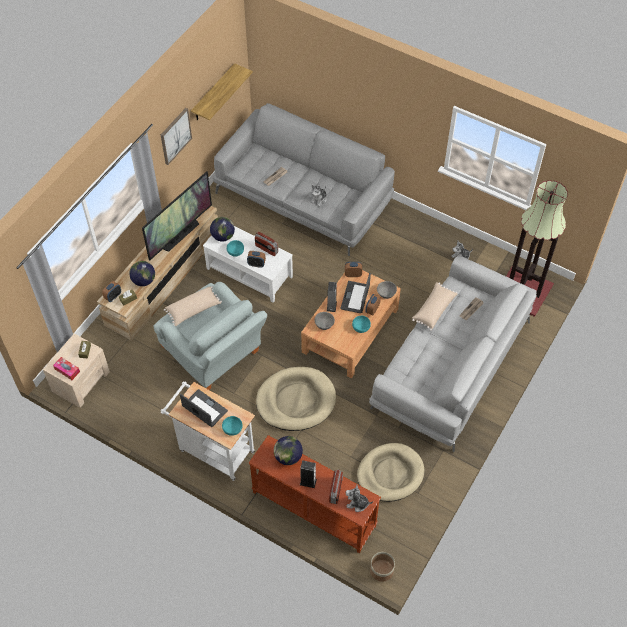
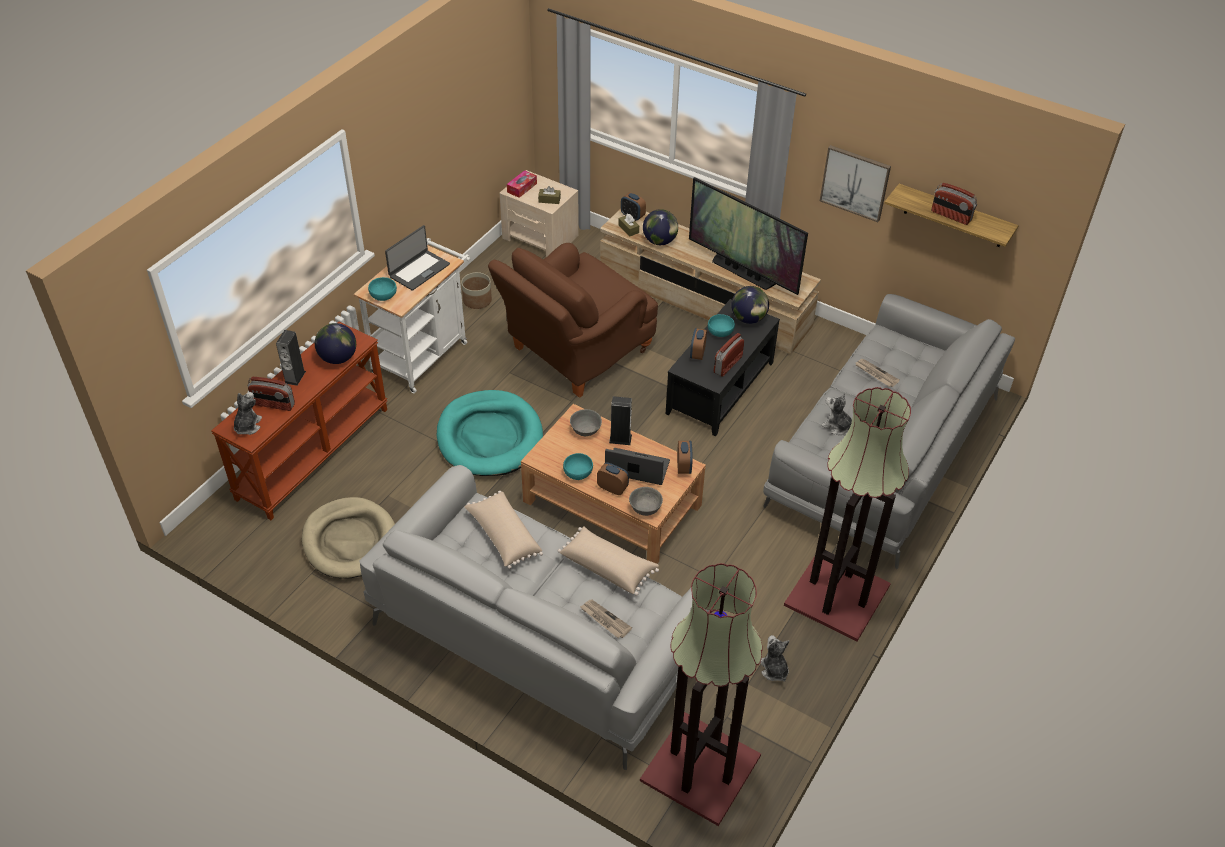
camera: 90 degrees right, 10 degrees down
grey armchair [154,282,267,390] -> brown armchair [488,243,658,398]
beige pillow [164,286,222,326] -> beige pillow moved to [465,491,543,569]
white coffee table [203,226,293,303] -> black coffee table [666,299,780,437]
beige dog bed [256,367,336,431] -> turquoise dog bed [437,390,543,476]
planter [370,552,395,582] -> planter moved to [461,272,492,309]
none -> floor lamp [784,387,911,641]
none -> radio [931,183,977,225]

